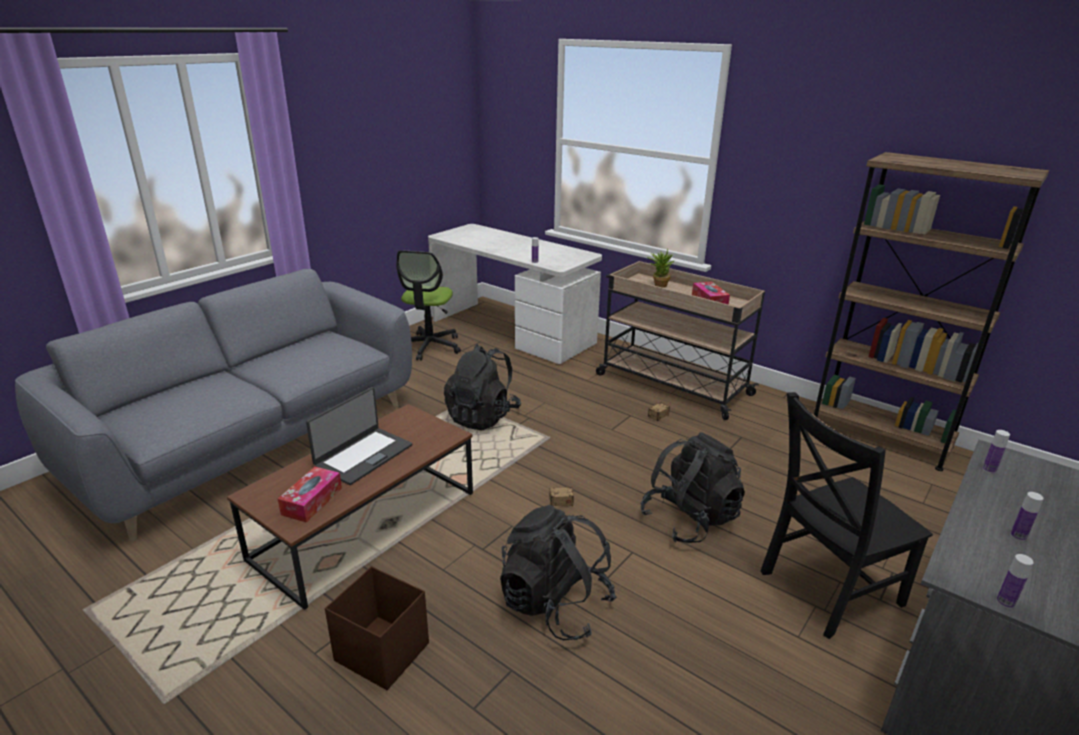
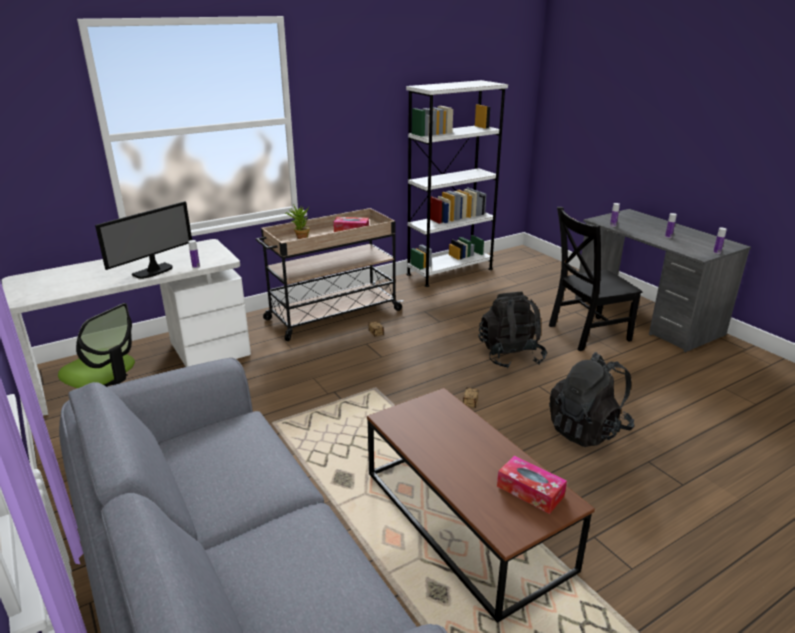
camera: 70 degrees left, 0 degrees up
laptop [306,387,412,485] -> none
brown storage box [325,566,429,690] -> none
black backpack [444,344,521,430] -> none
black chair [761,392,933,639] -> black chair turned 75 degrees clockwise [549,207,643,351]
brown bookcase [813,152,1049,471] -> white bookcase [406,80,508,287]
none -> monitor [95,201,192,279]

